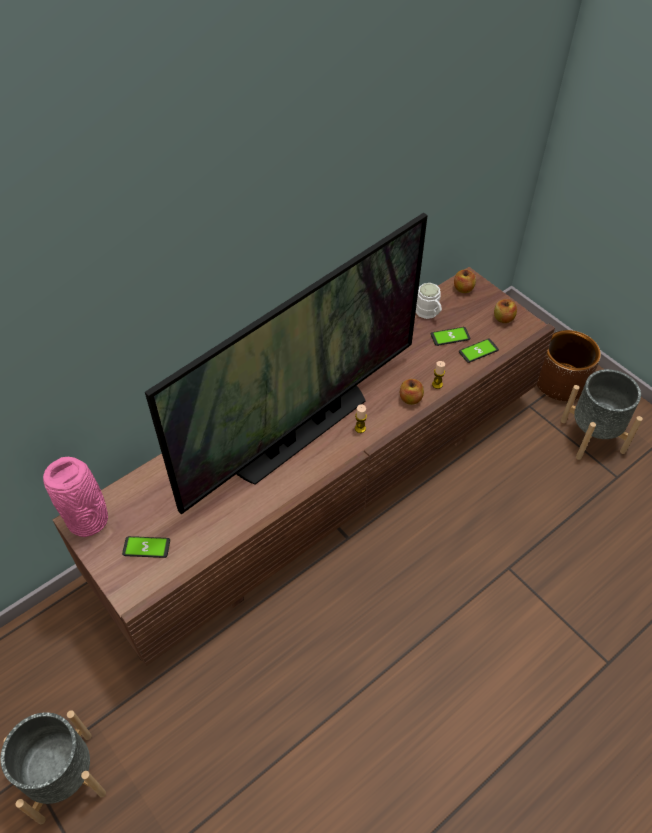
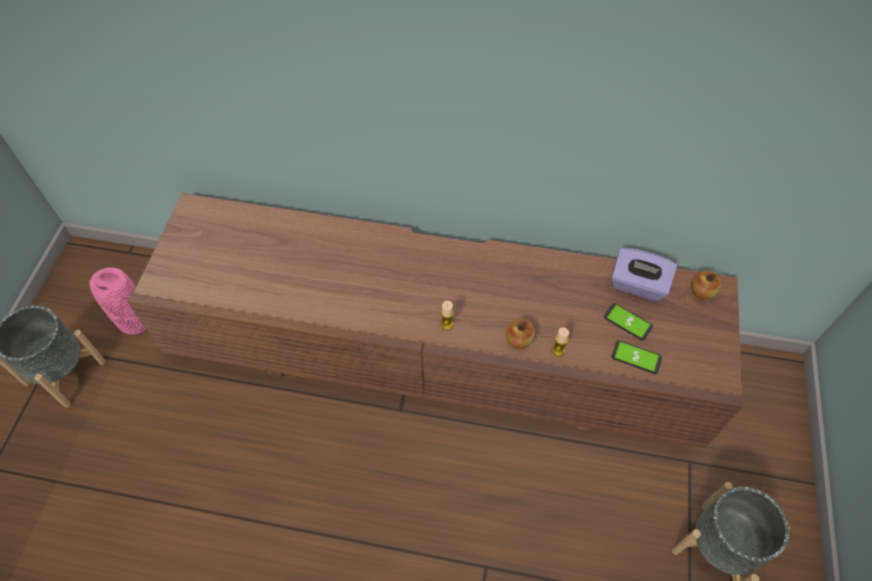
camera: 50 degrees right, 5 degrees up
pink vase [43,457,108,537] -> pink vase moved to [89,267,146,335]
phone [122,536,170,558] -> none
television [145,213,428,514] -> none
white mug [416,283,442,319] -> purple tissue box [612,248,677,301]
apple [494,299,517,323] -> none
brown planter [537,330,601,401] -> none

